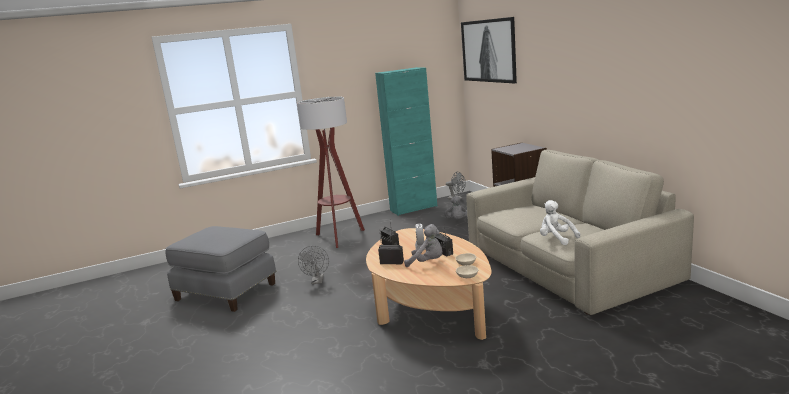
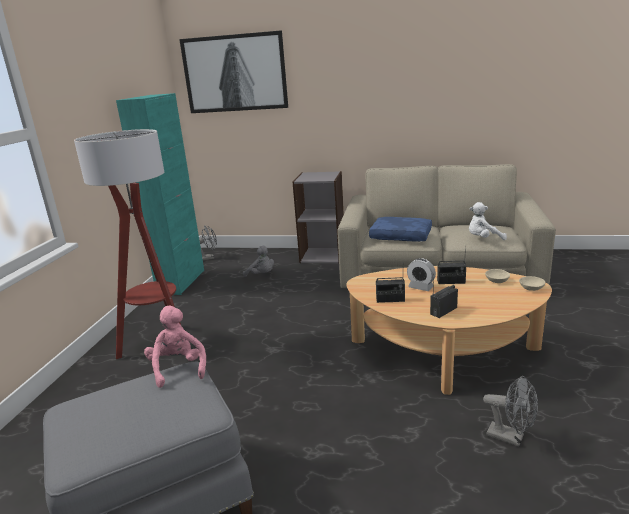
camera: 55 degrees left, 5 degrees up
grey fan [298,246,329,284] -> grey fan moved to [483,376,538,447]
grey plush toy [404,224,443,267] -> none
none -> pink plush toy [144,306,206,388]
none -> blue pillow [369,217,432,242]

